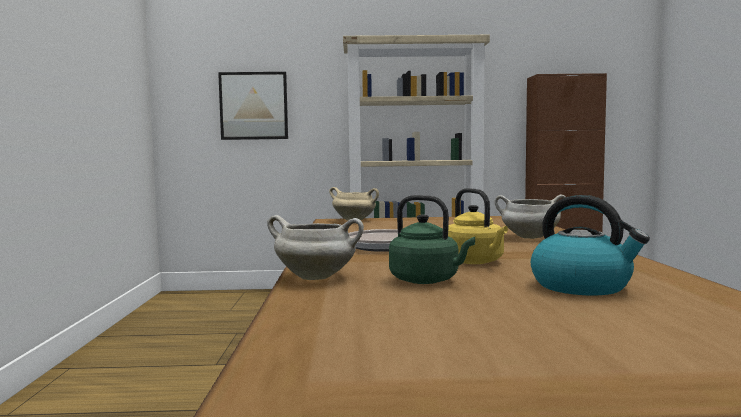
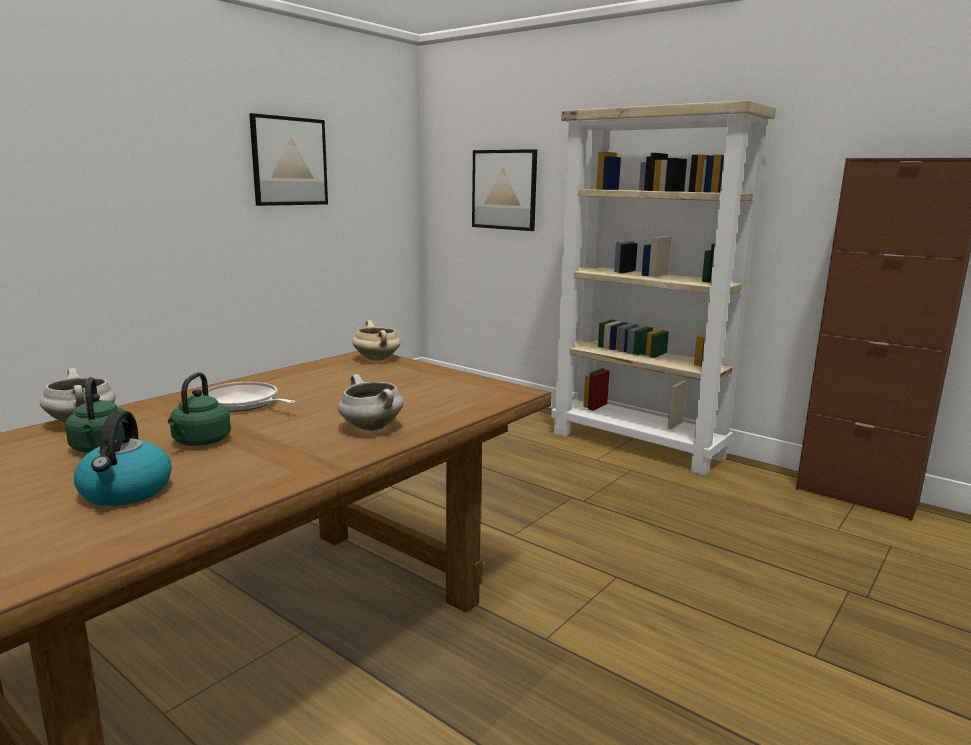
camera: 40 degrees right, 10 degrees up
yellow kettle [448,188,508,264] -> green kettle [168,372,231,446]
none -> picture [249,113,328,206]

